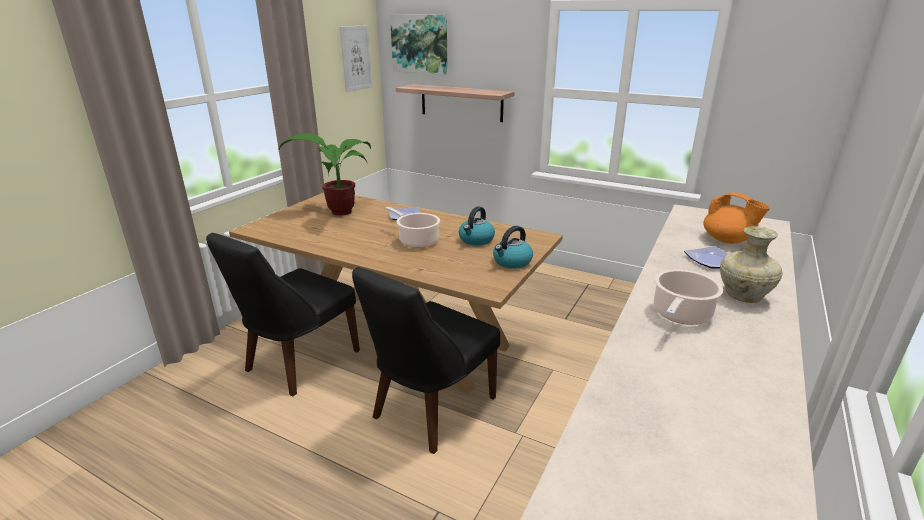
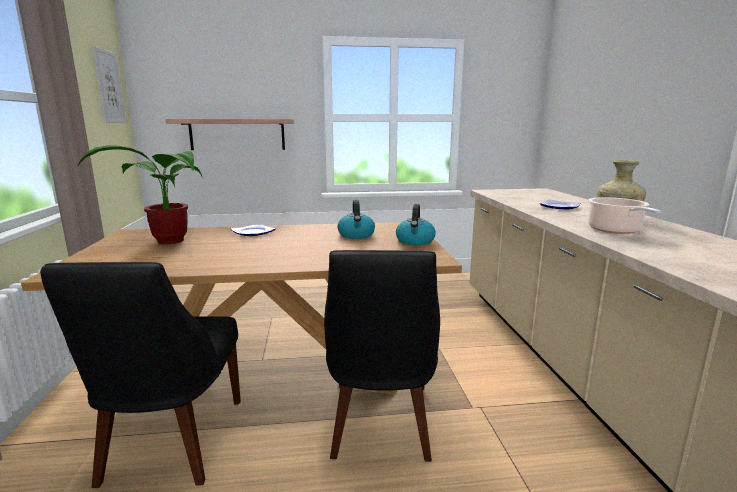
camera: 35 degrees left, 10 degrees down
cooking pot [385,207,440,248] -> none
picture [390,14,448,75] -> none
orange teapot [703,192,770,244] -> none

